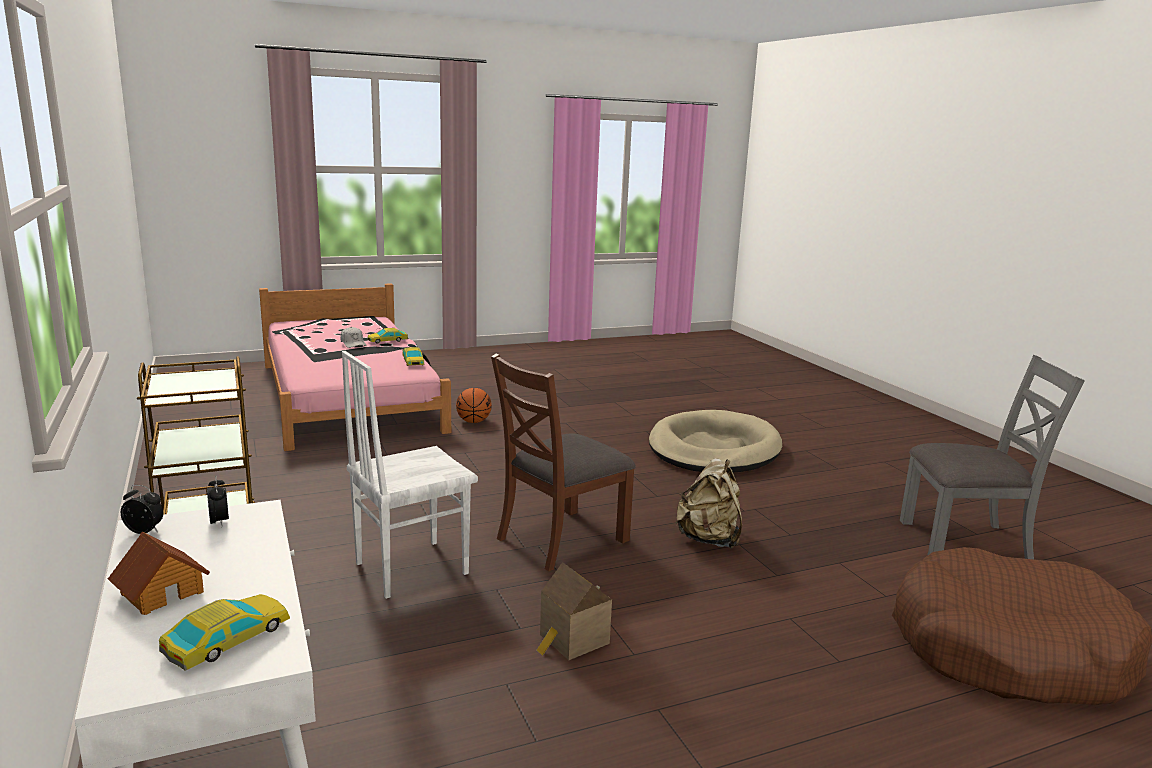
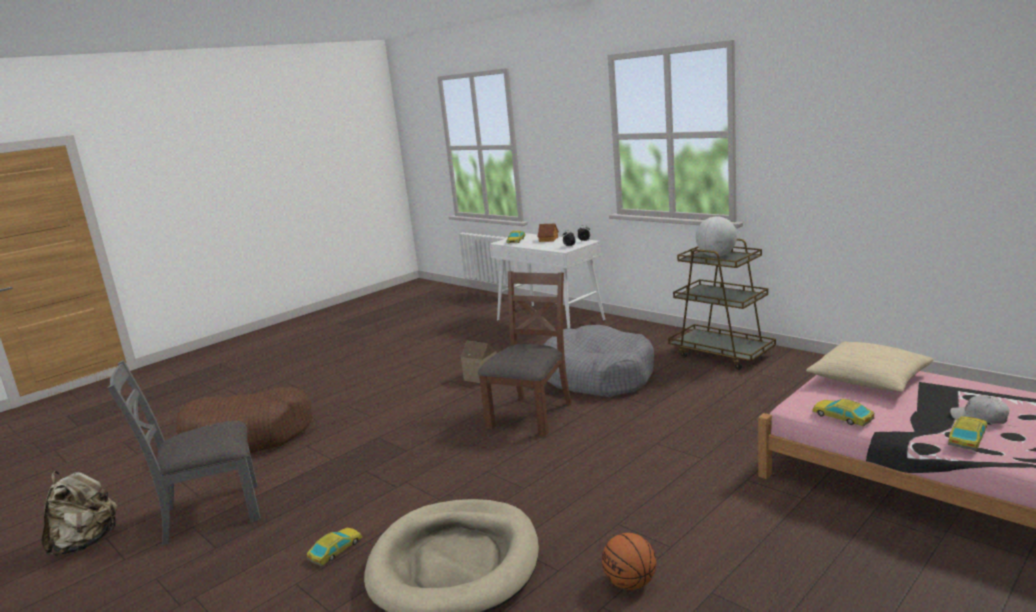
camera: 160 degrees right, 0 degrees up
white chair [342,351,478,599] -> grey dog bed [544,325,654,397]
basketball [456,388,492,423] -> basketball moved to [602,533,656,590]
beige backpack [675,458,742,549] -> beige backpack moved to [42,471,117,556]
none -> toy car [307,528,362,566]
none -> globe [696,216,737,257]
none -> beige pillow [806,342,934,392]

